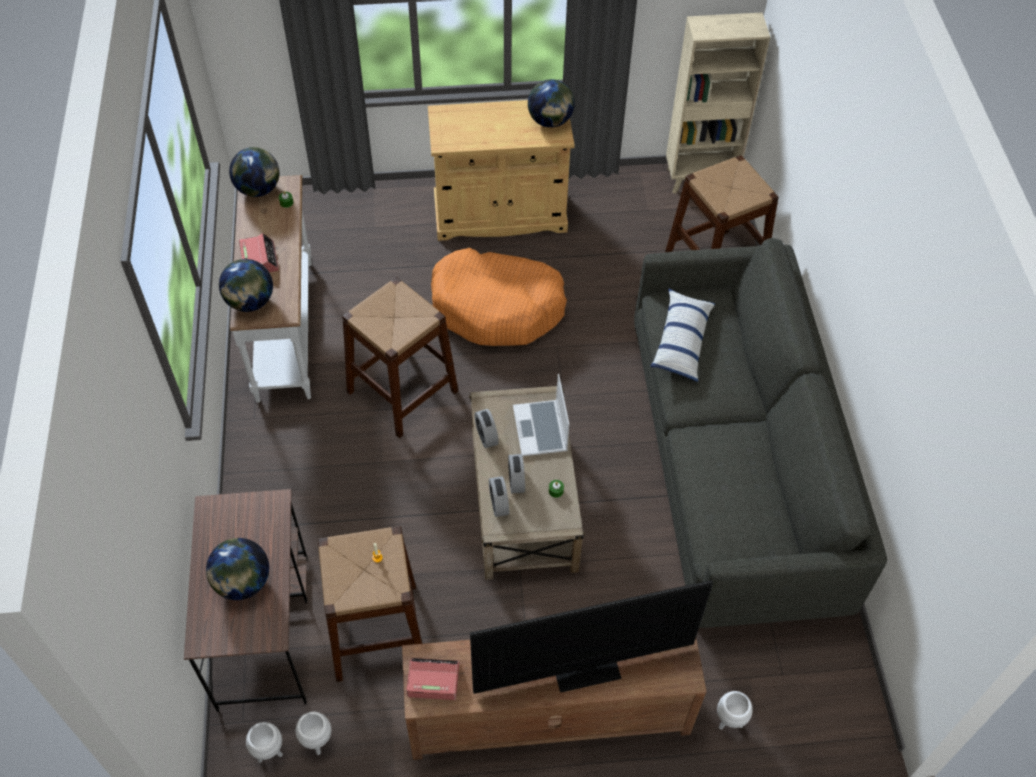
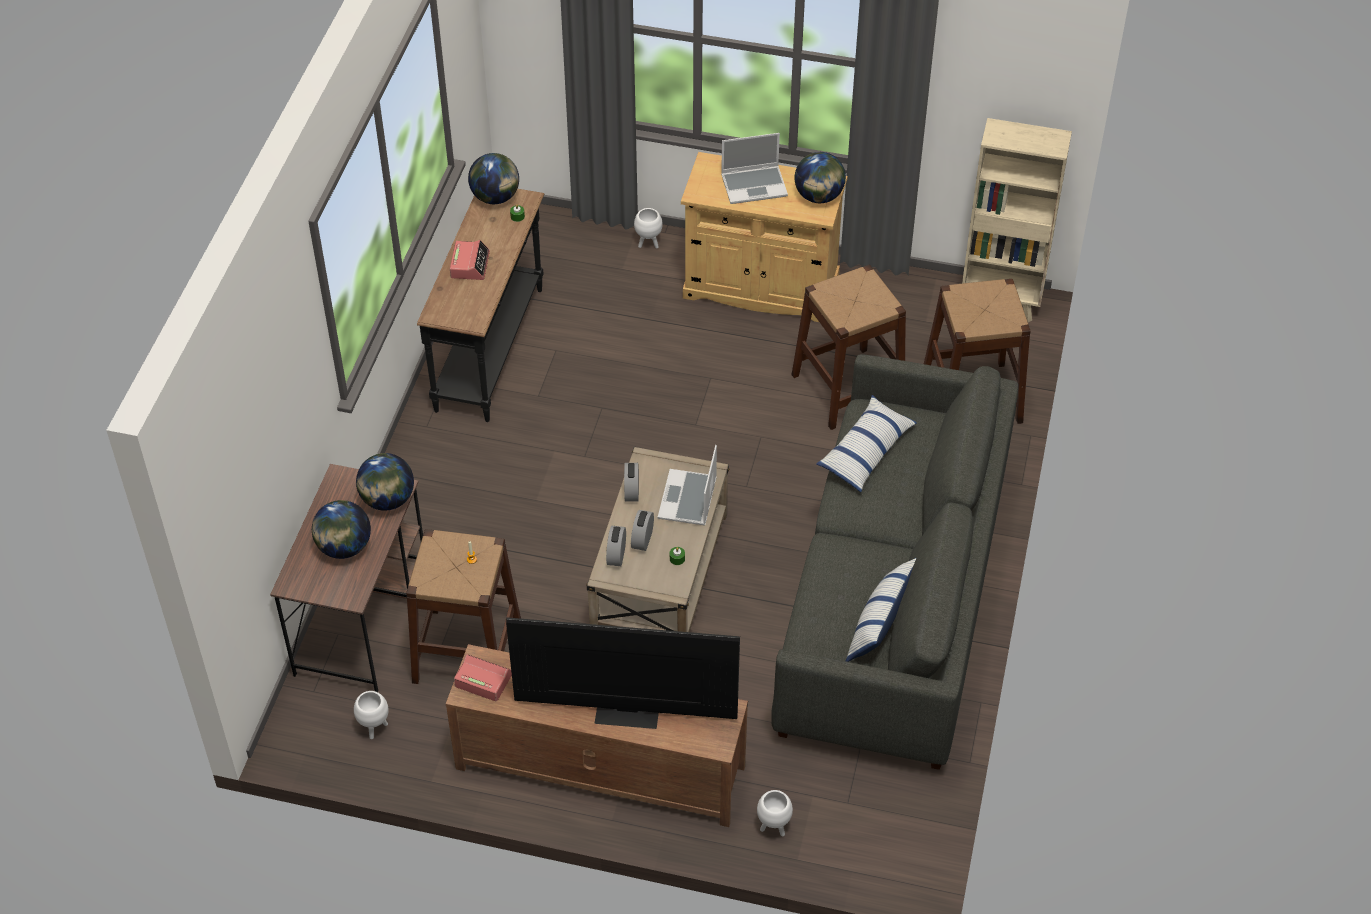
camera: 20 degrees right, 5 degrees down
globe [219,259,273,312] -> globe moved to [356,453,414,511]
white console table [230,175,312,403] -> black console table [417,189,544,422]
white planter [246,722,283,763] -> white planter moved to [634,208,663,248]
brown stool [342,277,458,438] -> brown stool moved to [791,265,906,430]
orange dog bed [431,248,567,346] -> none
none -> laptop [721,133,788,204]
none -> pillow [846,558,916,662]

